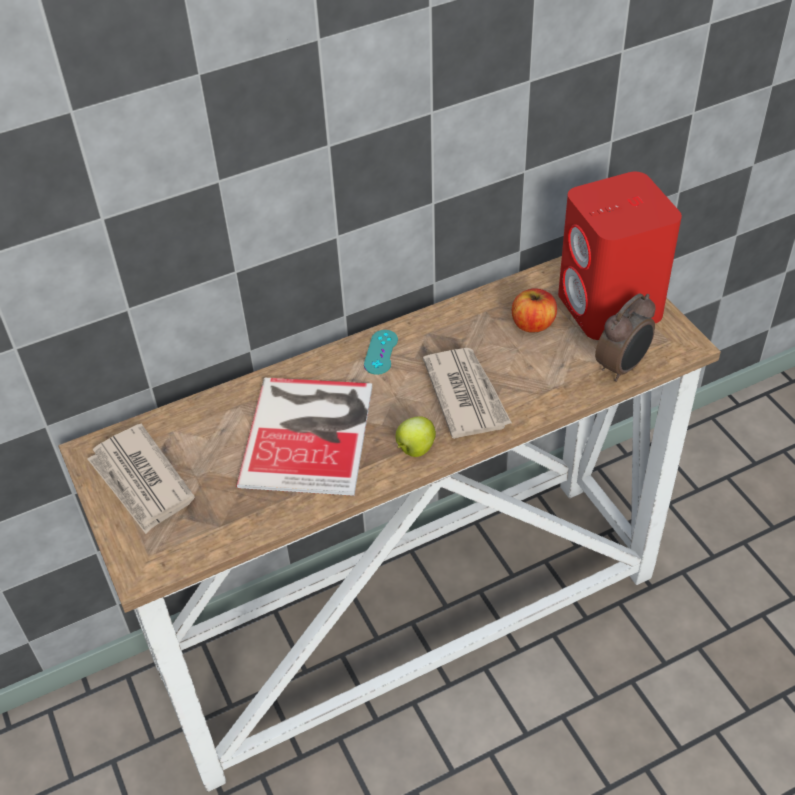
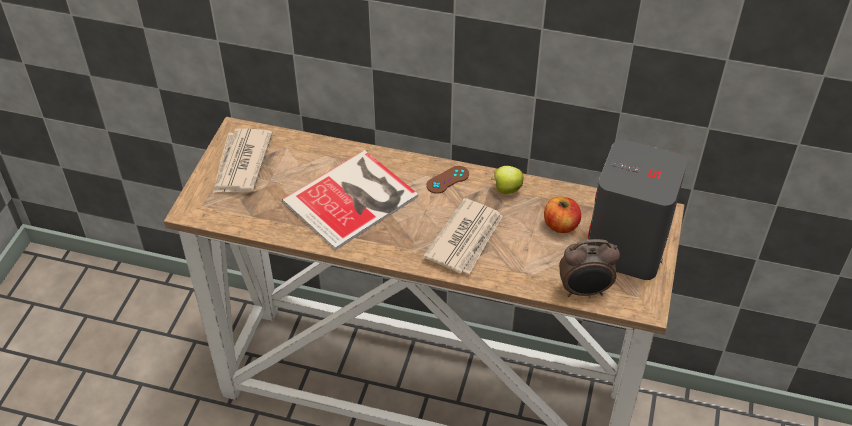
camera: 40 degrees right, 0 degrees up
turquoise game controller [364,330,398,375] -> brown game controller [426,166,469,194]
apple [396,416,436,457] -> apple moved to [491,166,524,194]
red speaker [558,171,682,340] -> grey speaker [588,140,687,280]

